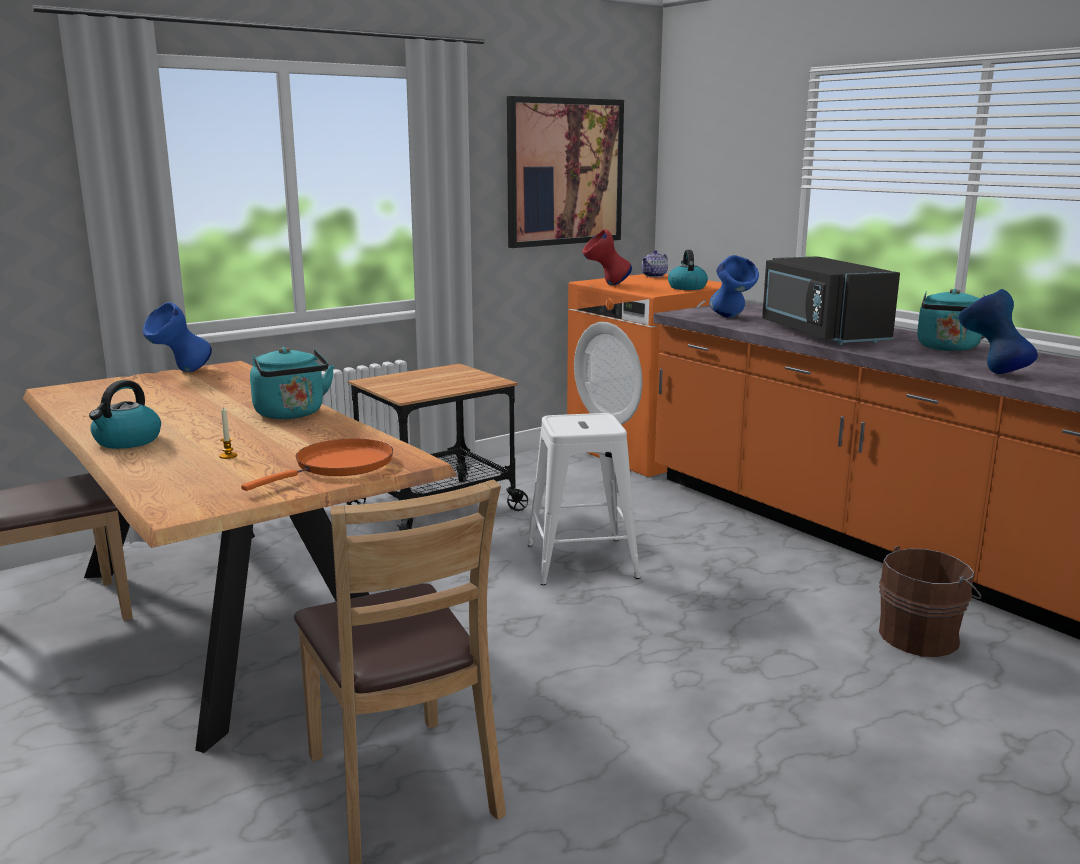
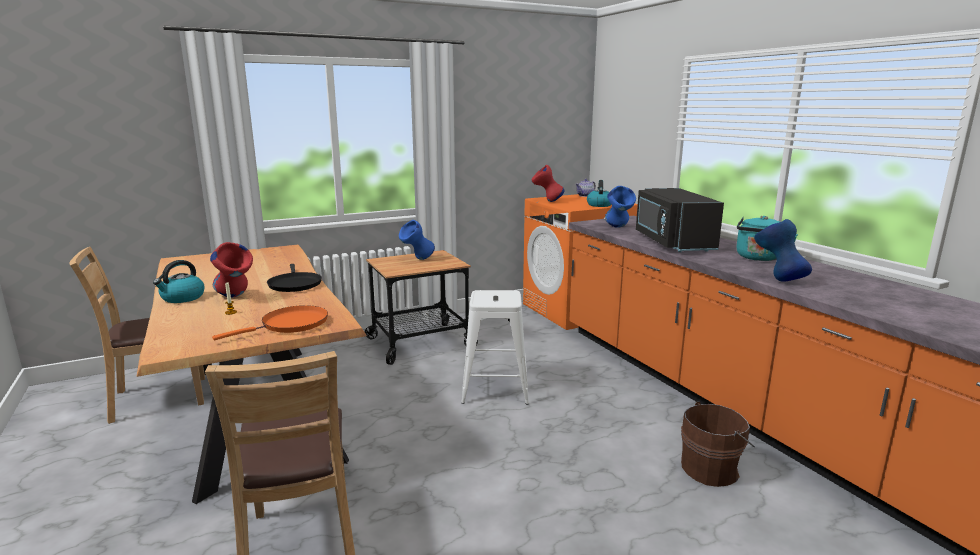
camera: 10 degrees right, 0 degrees up
blue vase [143,302,212,372] -> blue vase moved to [399,220,435,260]
turquoise kettle [250,347,334,419] -> black frying pan [267,264,322,292]
picture [507,96,624,248] -> none
none -> red vase [210,242,253,297]

